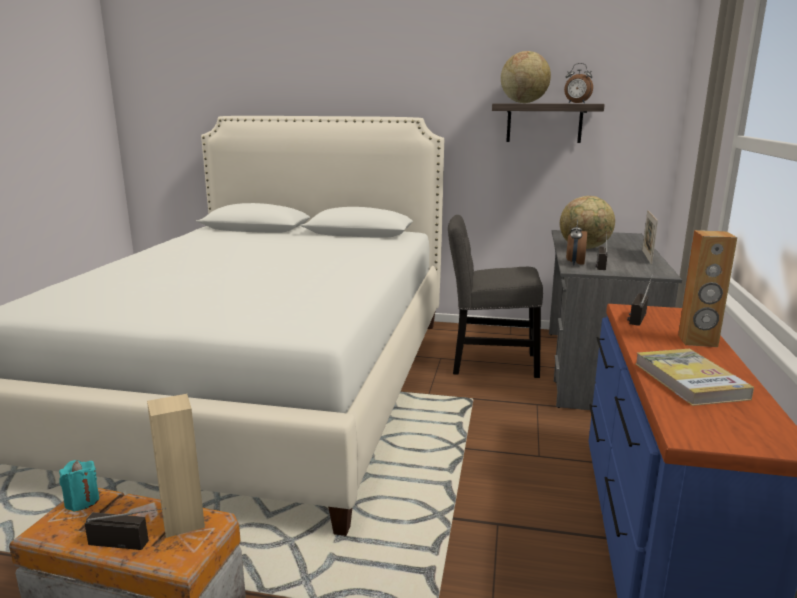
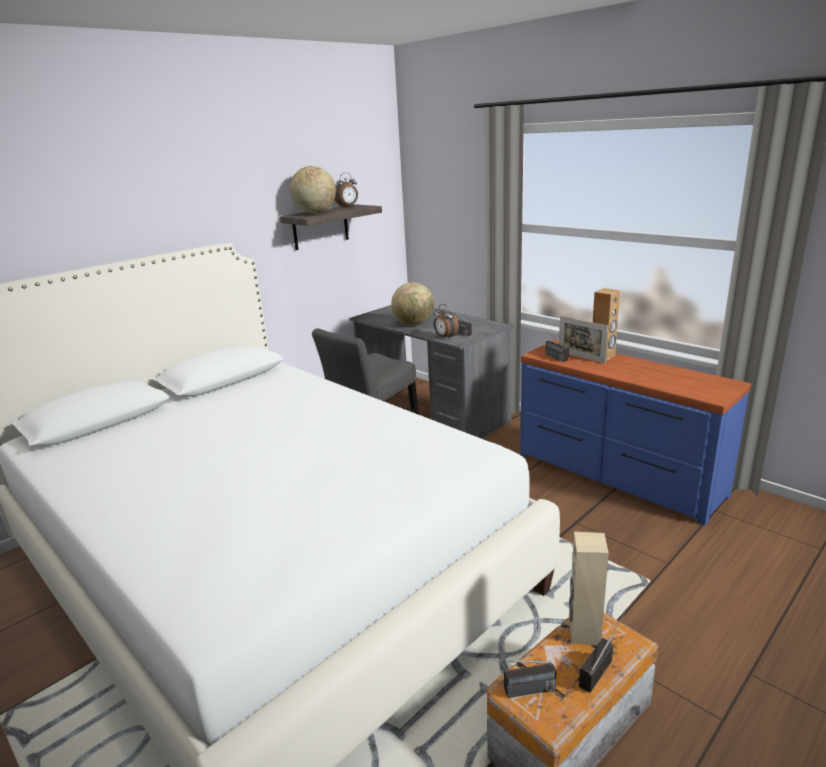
camera: 55 degrees left, 5 degrees up
turquoise candle [59,460,99,512] -> radio [477,659,557,698]
book [636,349,754,406] -> none
picture frame [642,210,658,264] -> picture frame moved to [559,316,608,364]

